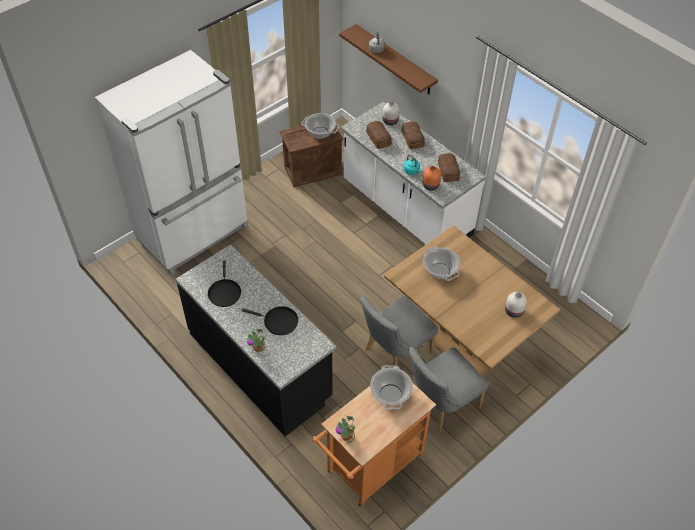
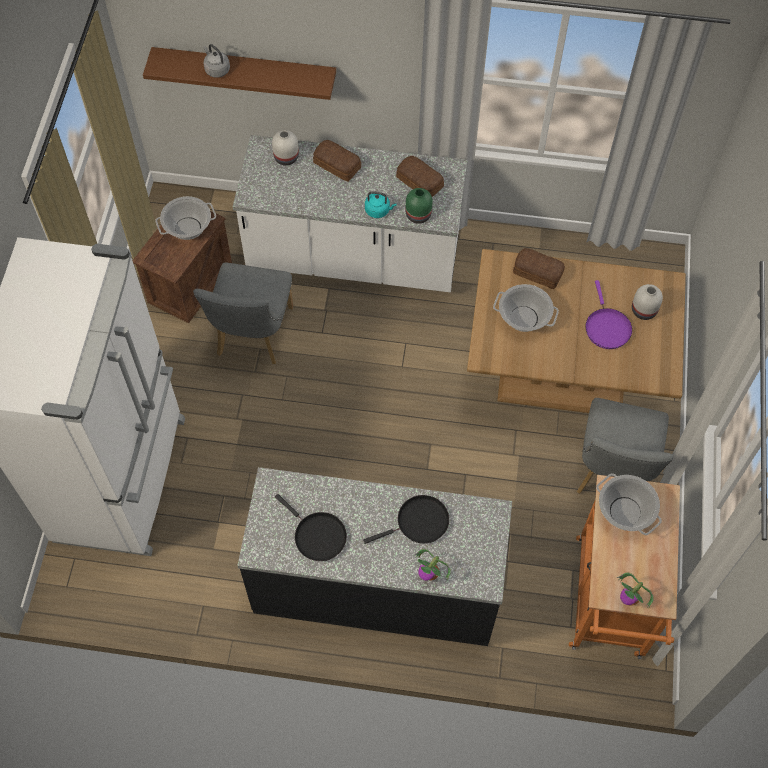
camera: 40 degrees left, 10 degrees up
grey chair [360,295,438,368] -> grey chair moved to [193,263,293,364]
bread [366,121,392,149] -> bread moved to [513,248,565,289]
orange vase [423,166,441,191] -> green vase [406,188,433,224]
none -> purple frying pan [585,280,632,349]

